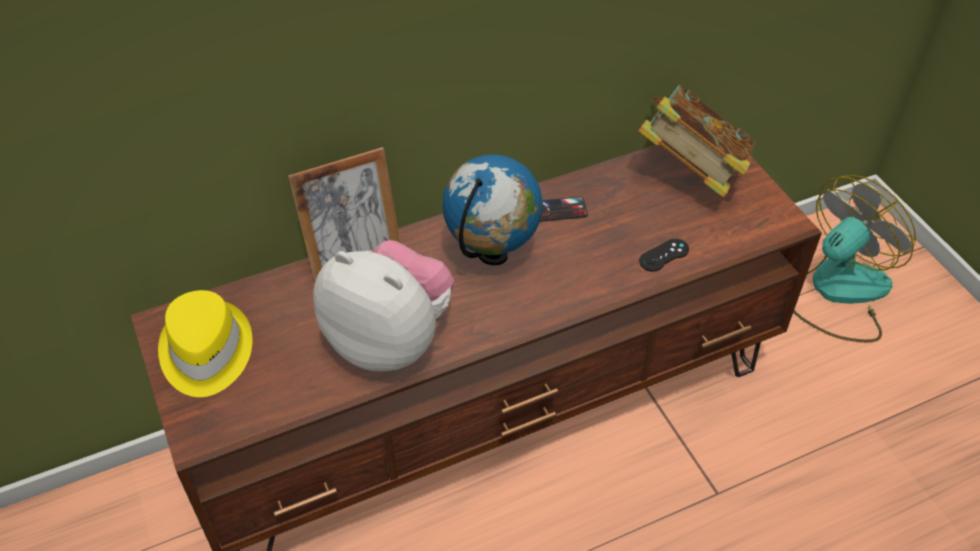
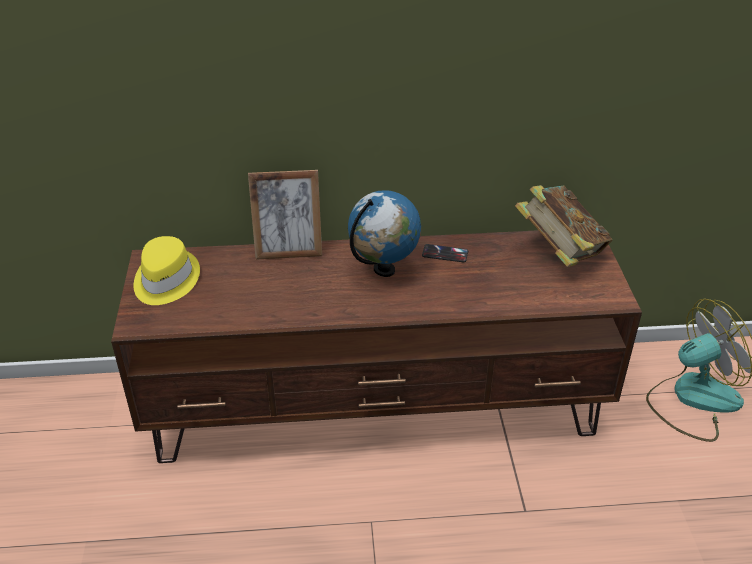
camera: 20 degrees right, 10 degrees down
plush toy [313,240,454,371] -> none
black game controller [639,239,689,272] -> none

